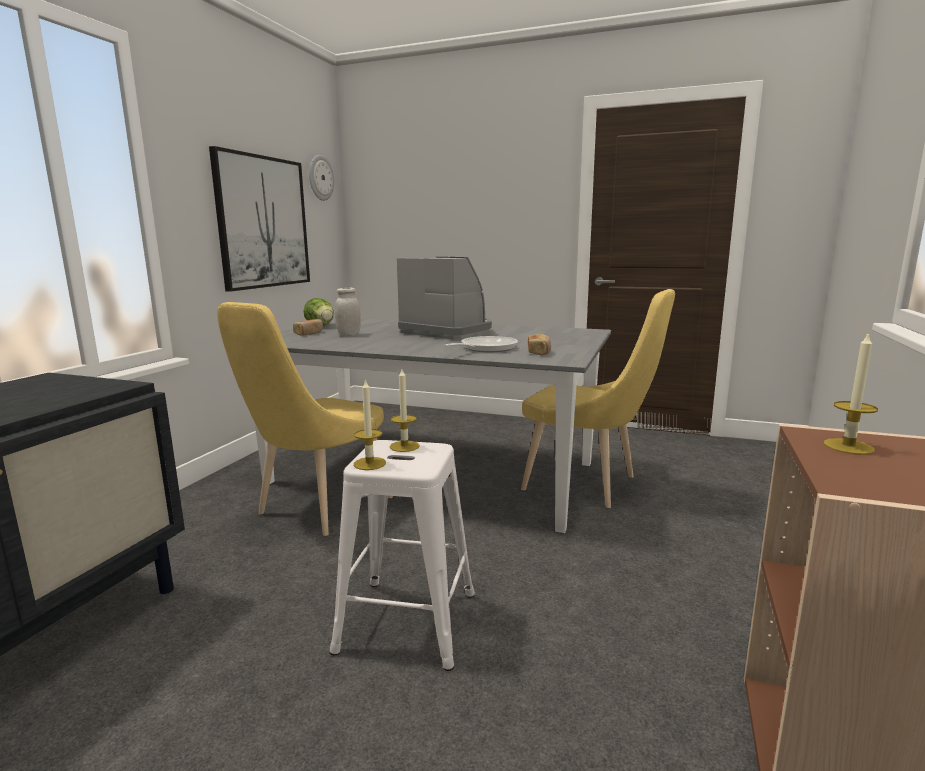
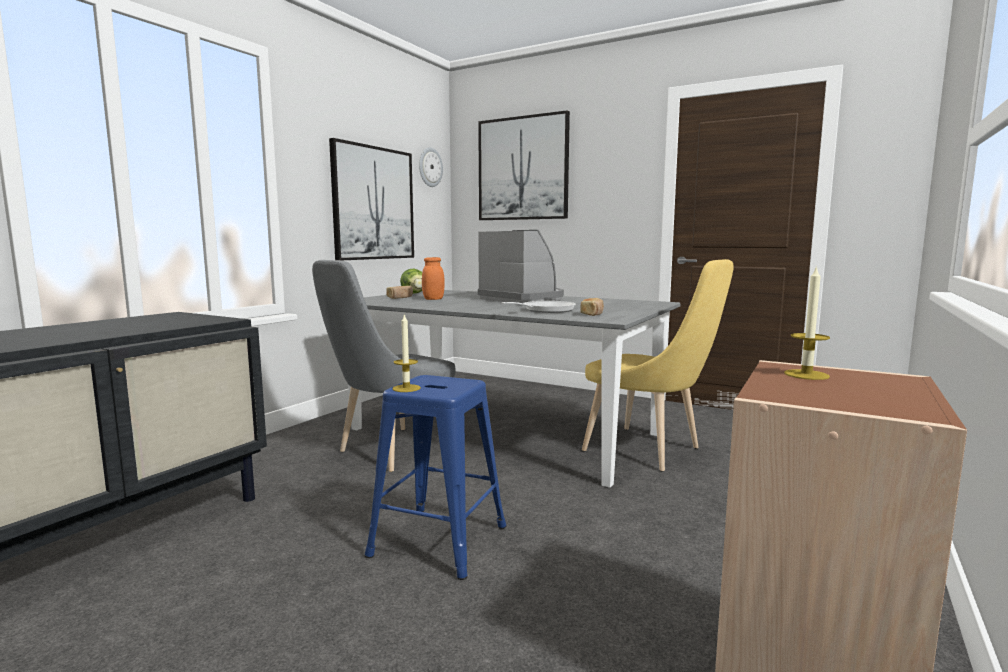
camera: 10 degrees right, 5 degrees down
yellow chair [217,302,393,536] -> grey chair [312,260,455,472]
white stool [329,440,475,671] -> blue stool [364,375,506,580]
white jar [335,288,361,336] -> orange jar [422,257,445,300]
candle [390,369,420,452] -> none
none -> picture [478,110,570,220]

